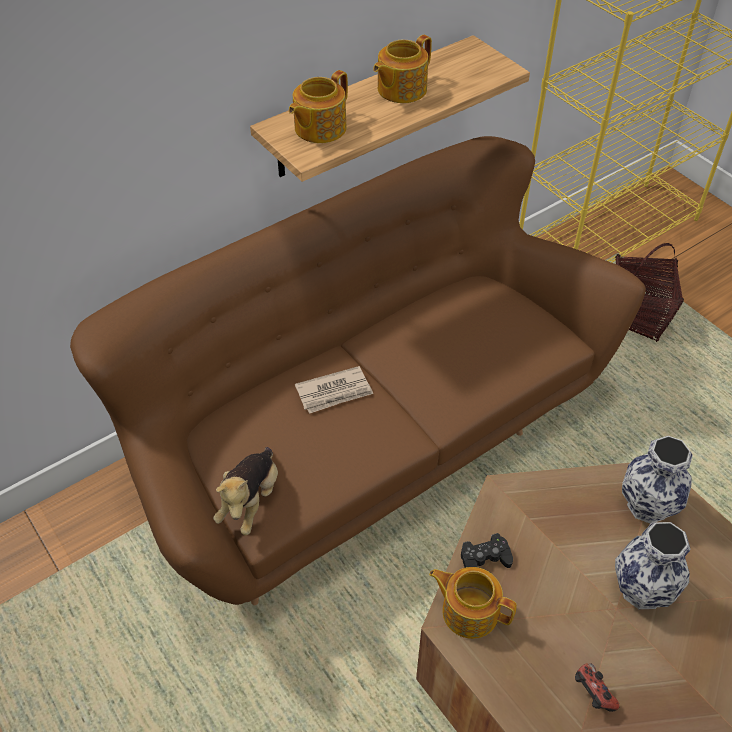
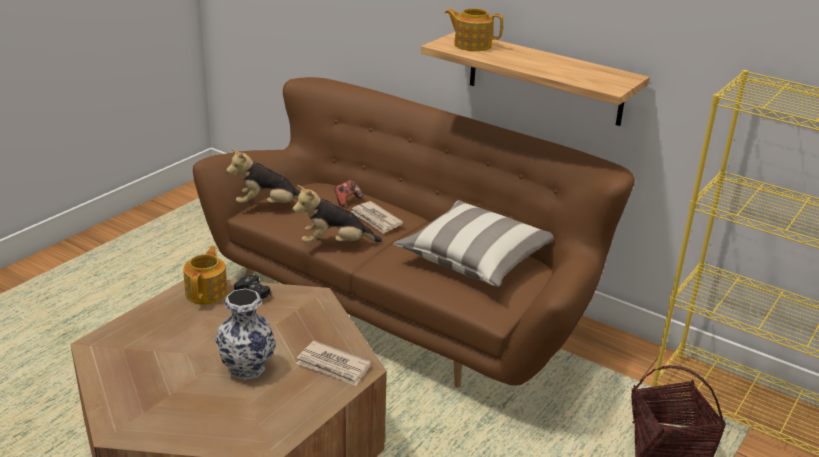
camera: 70 degrees right, 20 degrees down
teapot [373,35,432,103] -> none
game controller [575,663,620,712] -> game controller moved to [334,180,363,207]
vase [622,436,693,524] -> newspaper [296,341,371,386]
none -> plush toy [292,185,382,243]
none -> pillow [394,201,554,287]

